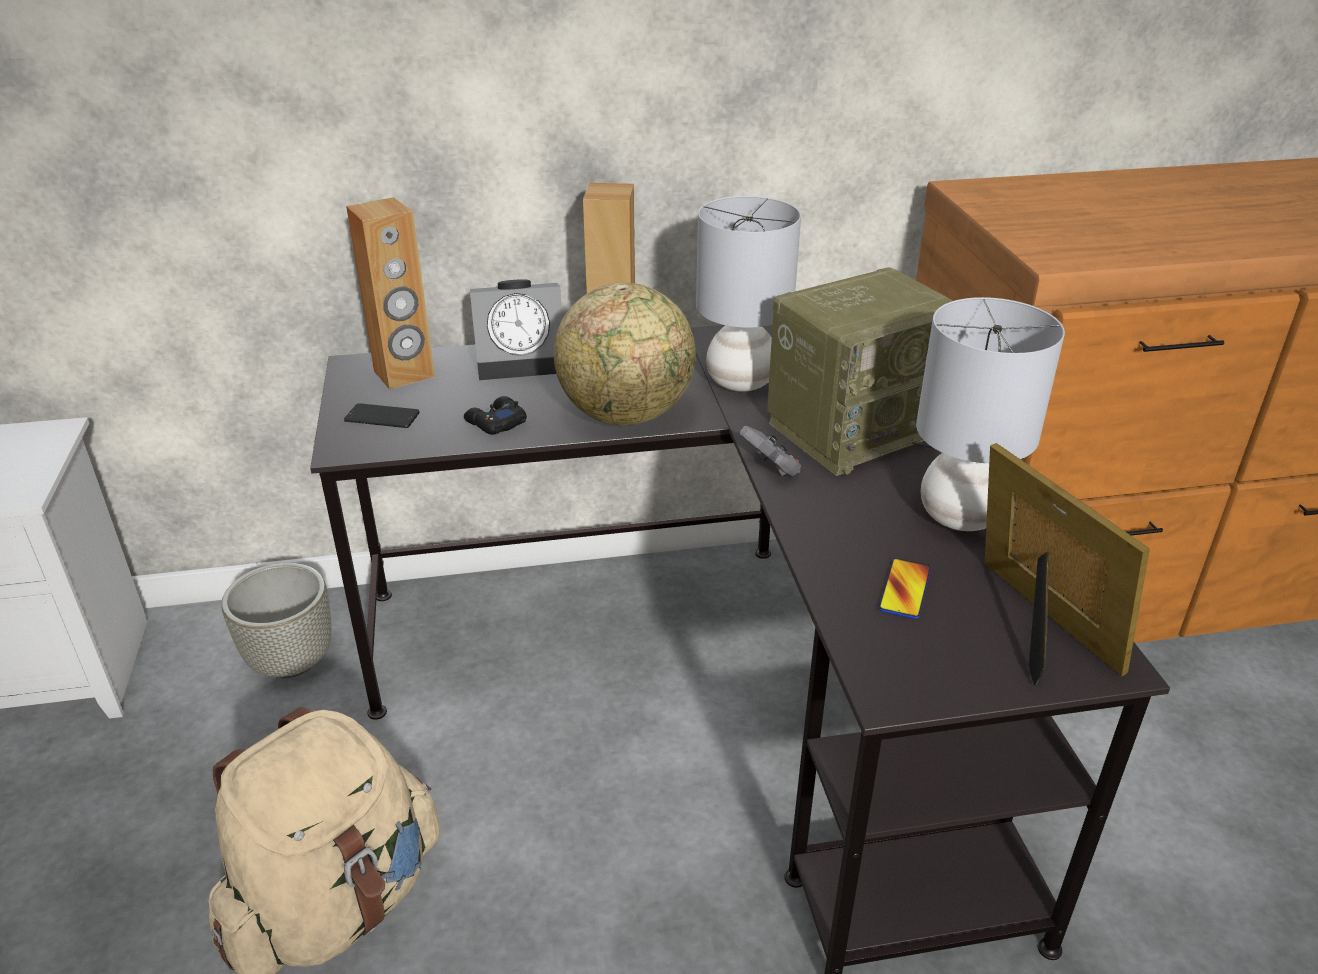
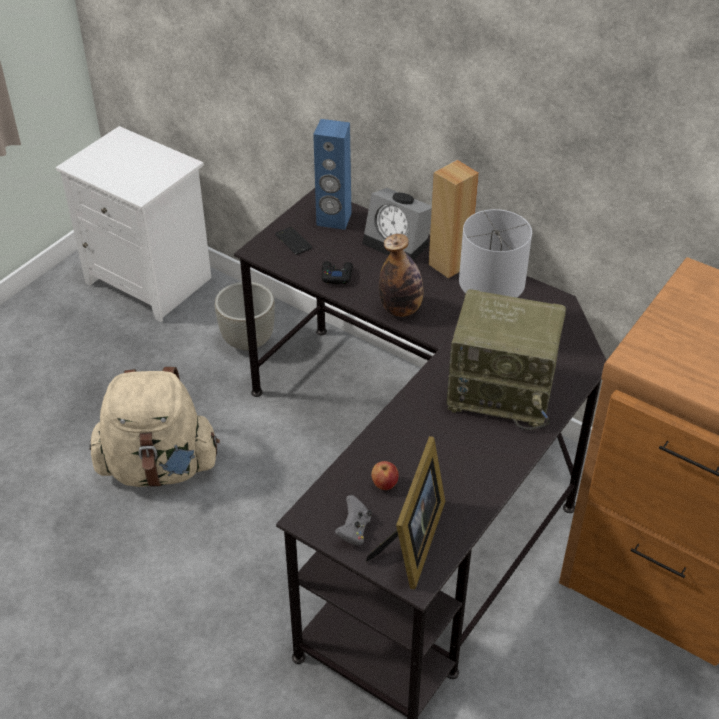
camera: 45 degrees right, 10 degrees up
brown speaker [346,197,435,389] -> blue speaker [313,119,352,230]
globe [554,283,696,425] -> bottle [379,234,423,317]
grey game controller [740,426,801,476] -> grey game controller moved to [335,495,372,546]
phone [879,558,931,619] -> apple [371,461,399,490]
grey table lamp [916,297,1065,531] -> none

